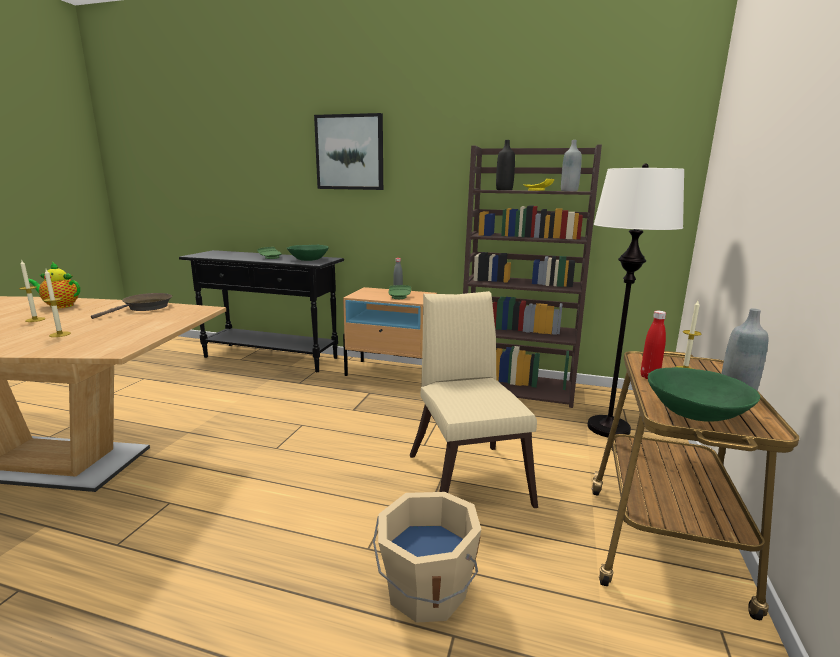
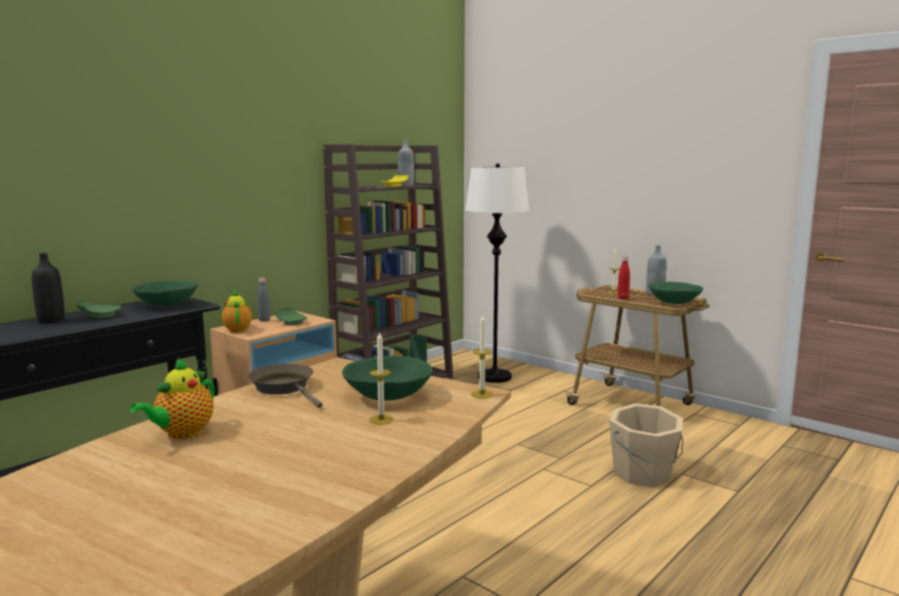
camera: 65 degrees left, 5 degrees down
candle [19,260,45,322] -> candle moved to [471,315,493,399]
picture [314,113,383,190] -> none
beige chair [410,291,538,508] -> none
black bottle [496,140,515,190] -> black bottle moved to [32,253,65,323]
none -> teapot [221,290,252,333]
none -> green bowl [342,355,432,401]

